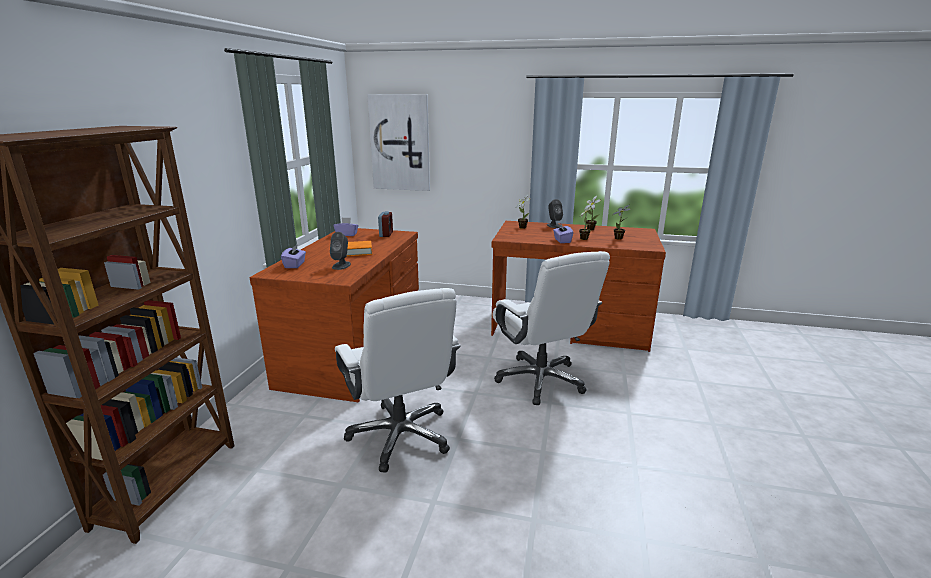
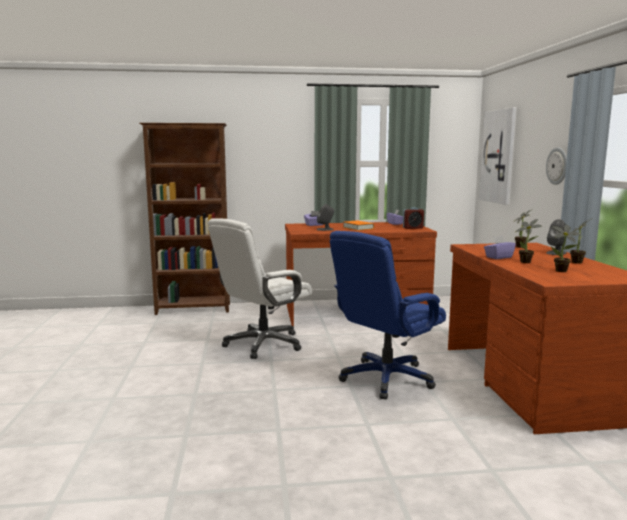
camera: 70 degrees right, 10 degrees down
white office chair [493,251,610,405] -> blue office chair [330,231,446,399]
none -> wall clock [546,147,567,185]

